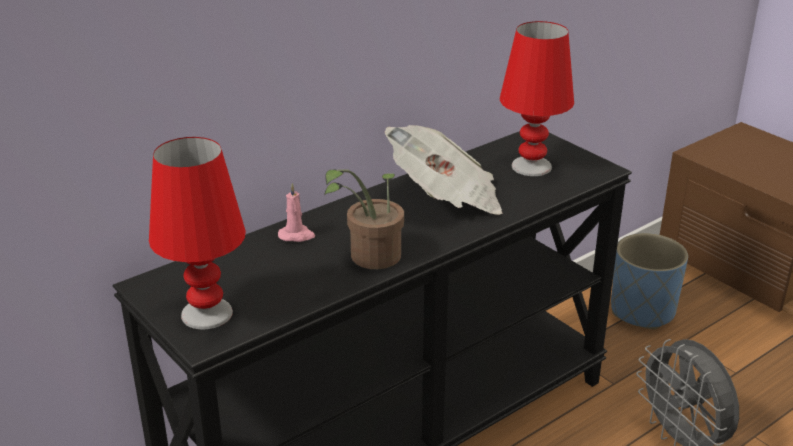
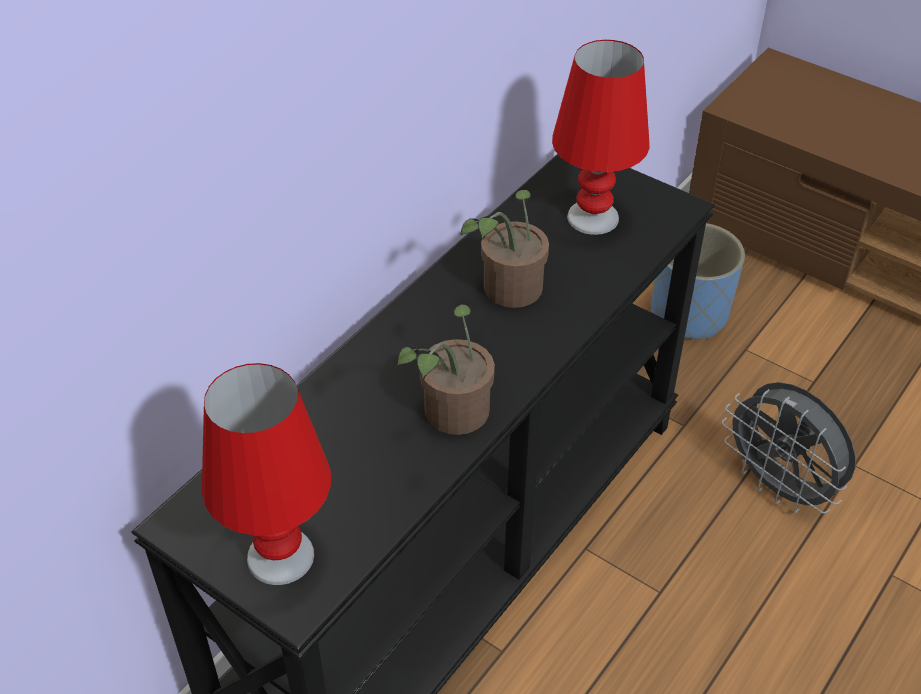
camera: 15 degrees left, 15 degrees up
pink candle [278,183,315,242] -> none
newspaper [385,125,502,215] -> potted plant [461,190,549,308]

